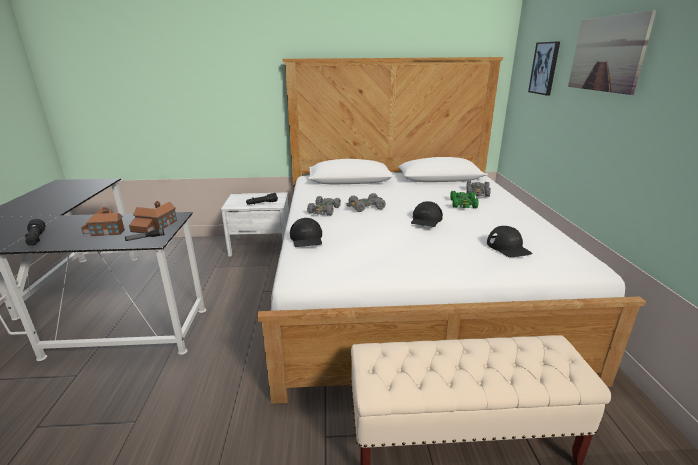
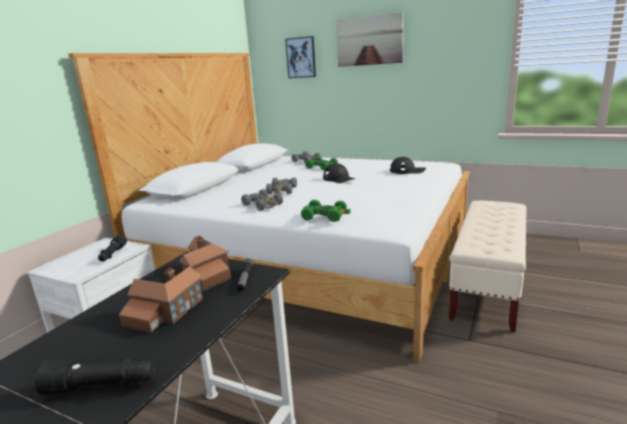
camera: 60 degrees left, 5 degrees down
black cap [290,218,322,247] -> green toy car [301,200,351,222]

